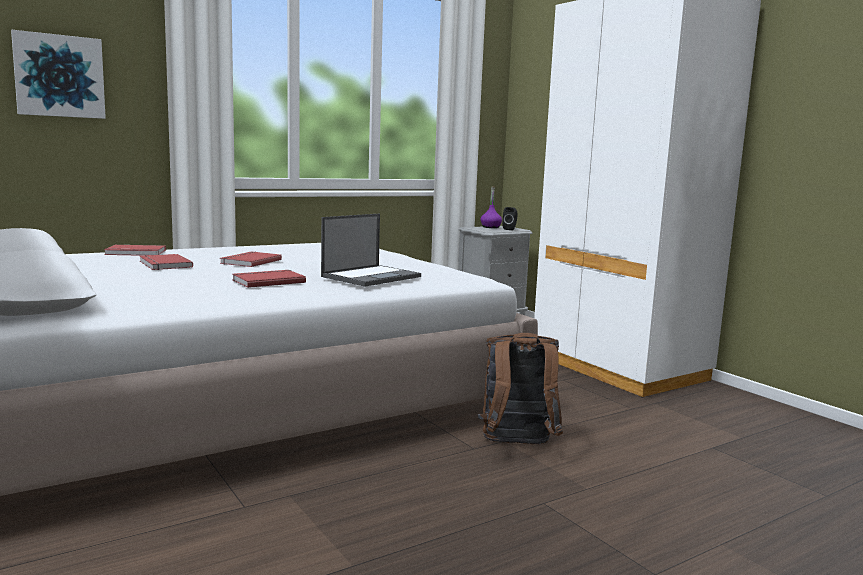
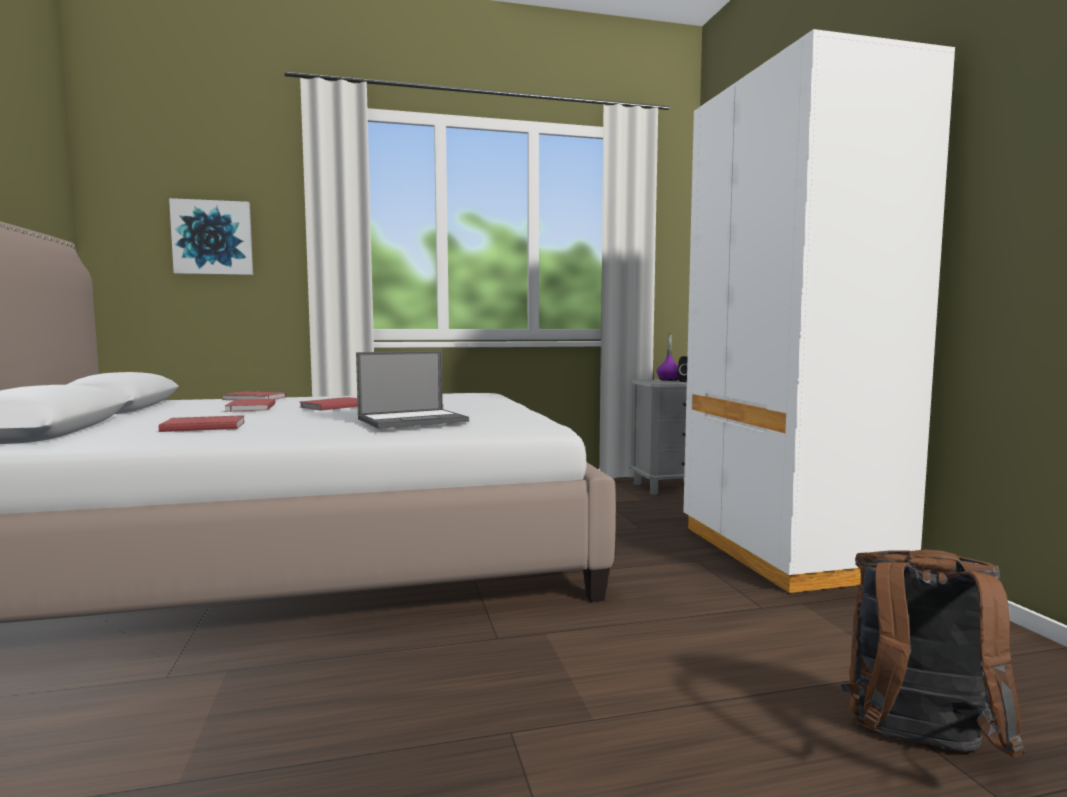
camera: 20 degrees right, 5 degrees down
red book [232,270,306,288] -> red book moved to [159,415,245,432]
brown backpack [478,333,563,444] -> brown backpack moved to [840,549,1025,758]

